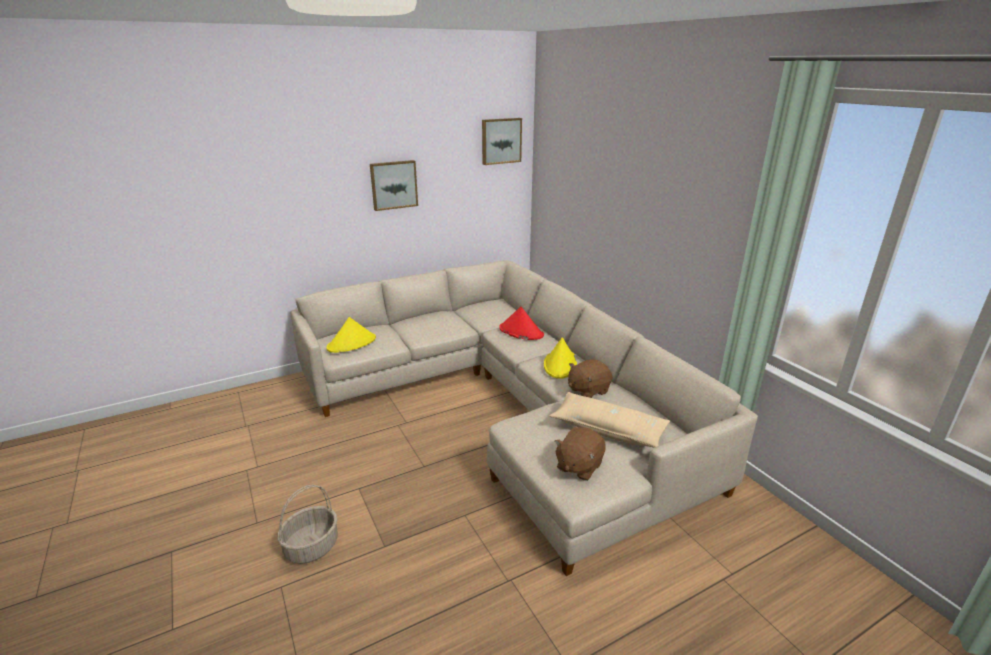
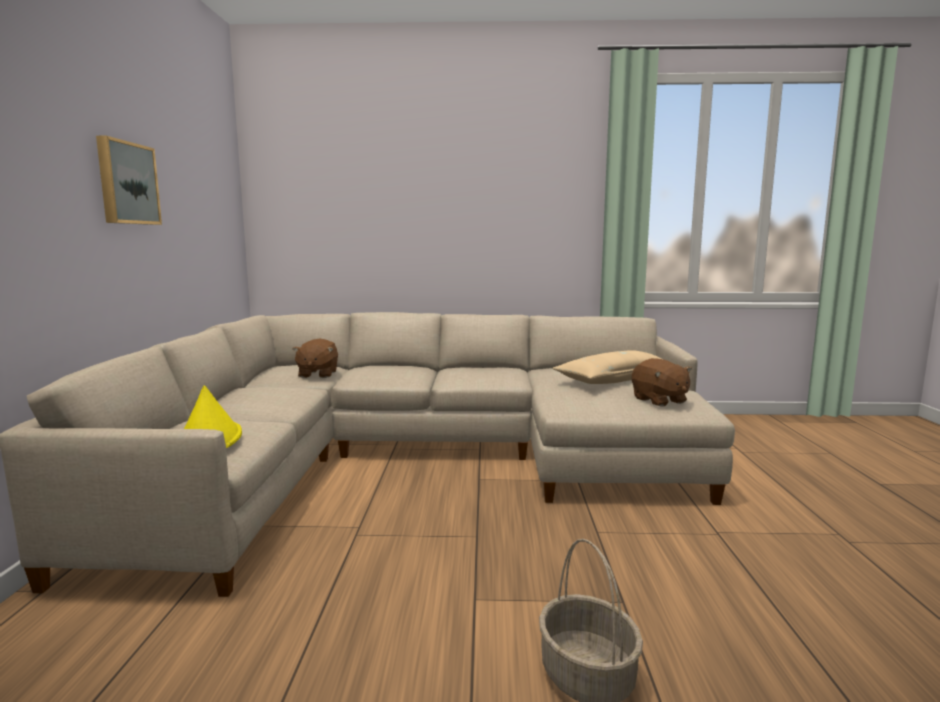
camera: 60 degrees left, 15 degrees down
picture [482,118,522,165] -> none
red hat [499,306,544,340] -> none
yellow hat [544,337,577,379] -> none
brown plush toy [568,359,612,398] -> brown plush toy moved to [293,338,338,378]

